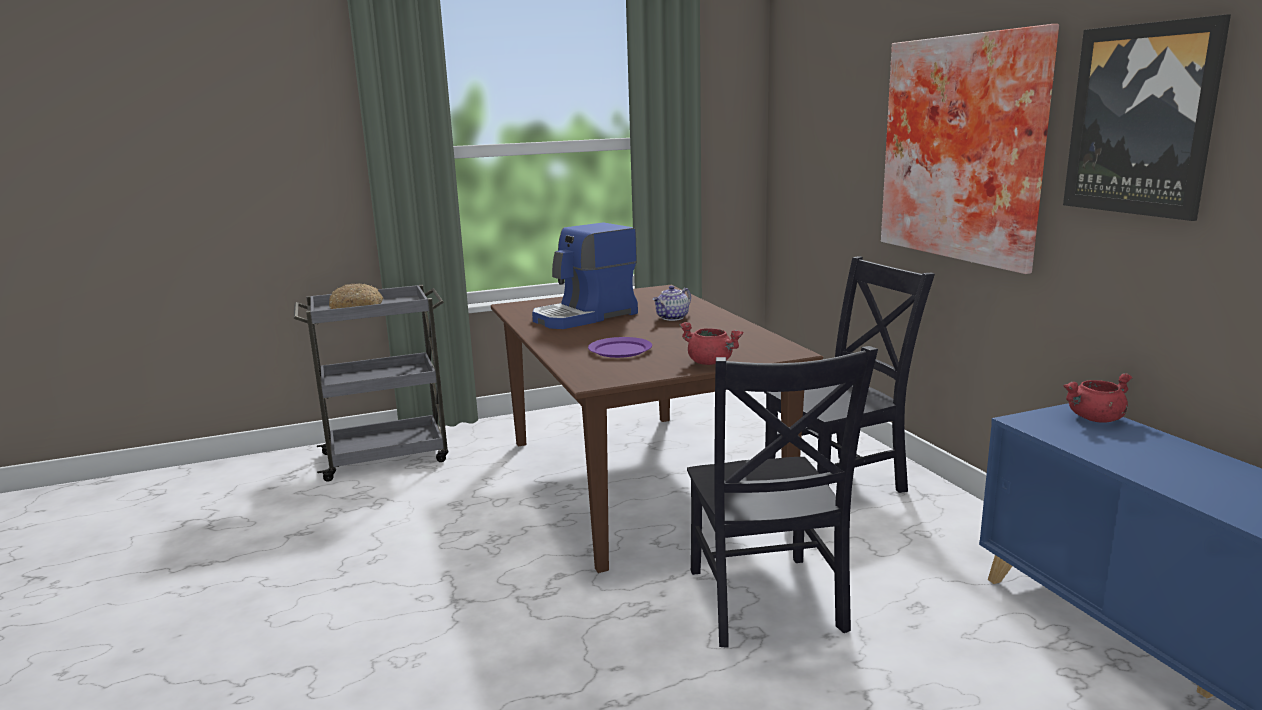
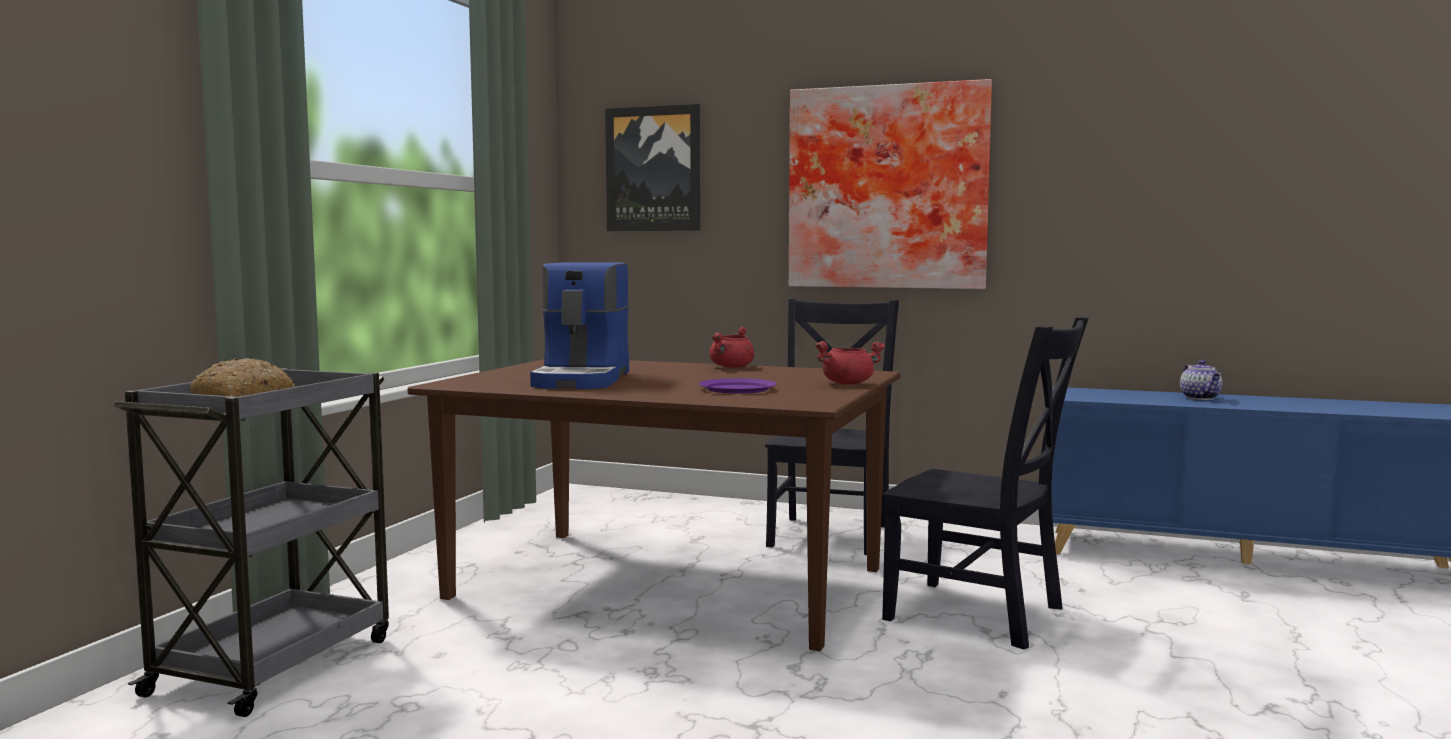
camera: 50 degrees left, 10 degrees down
teapot [652,286,691,321] -> teapot moved to [1180,360,1223,400]
picture [1063,14,1231,221] -> picture moved to [605,104,700,231]
red cooking pot [1063,373,1133,423] -> red cooking pot moved to [709,327,754,368]

